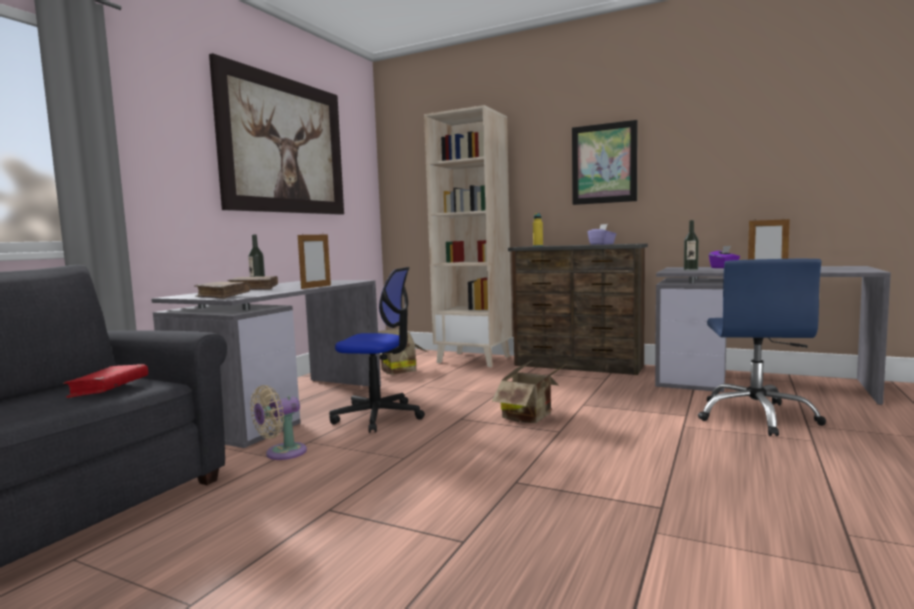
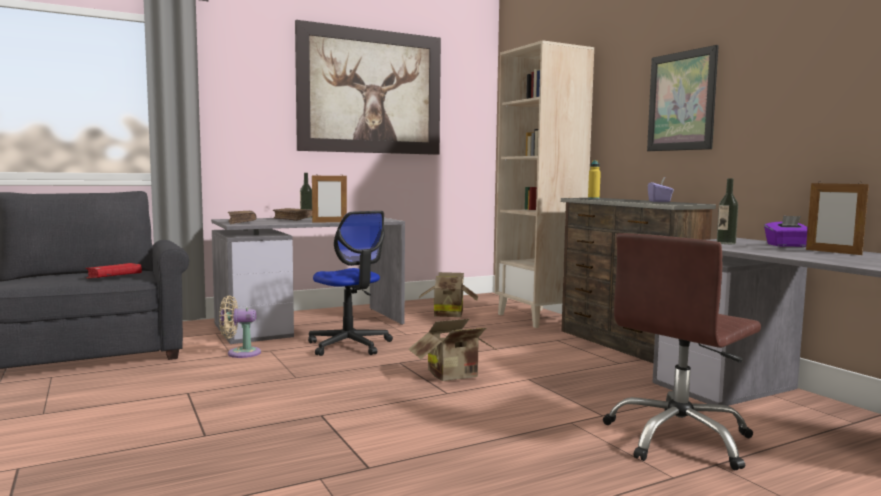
camera: 35 degrees right, 0 degrees up
blue office chair [698,259,826,436] -> brown office chair [603,233,761,470]

